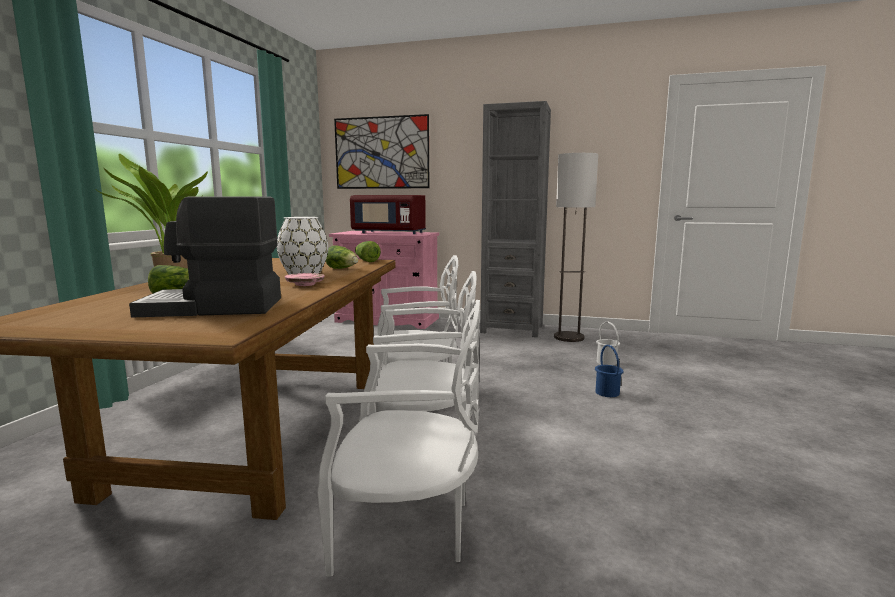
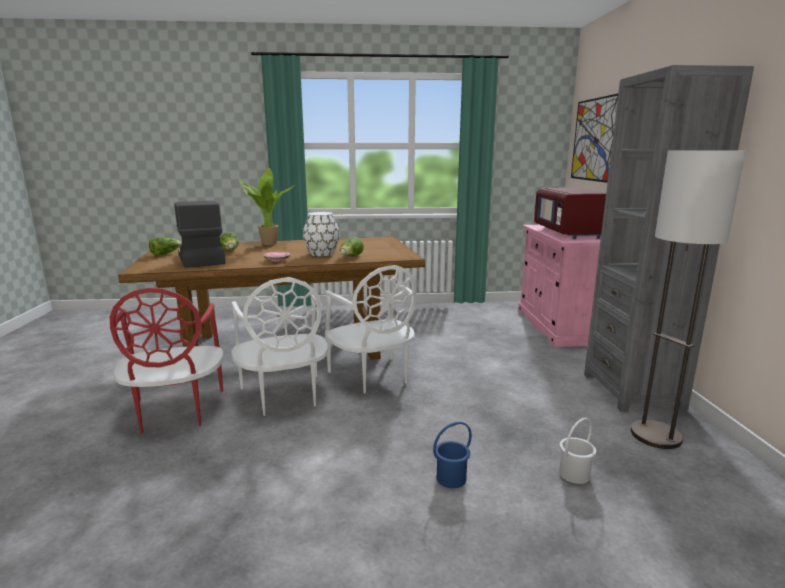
camera: 70 degrees right, 5 degrees up
white chair [317,300,480,577] -> red chair [110,288,224,434]
lettuce [355,241,381,262] -> lettuce moved to [149,237,182,256]

